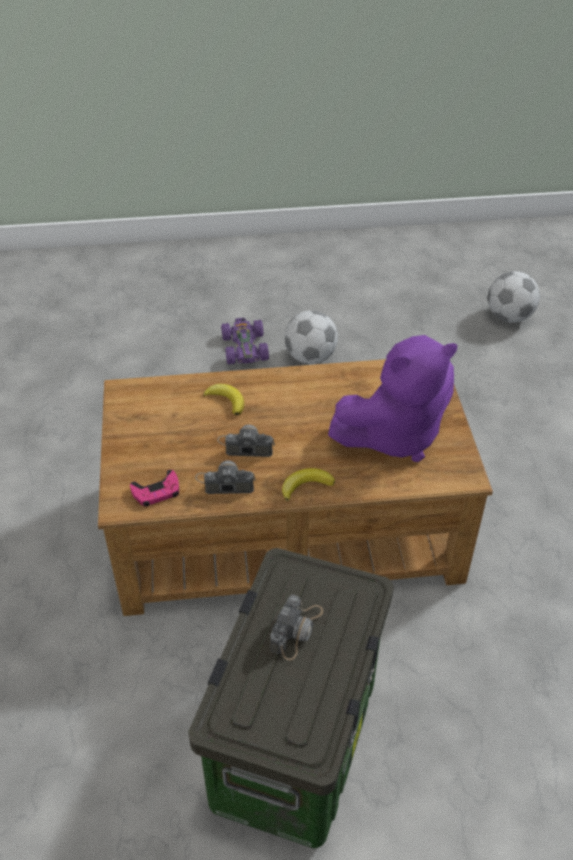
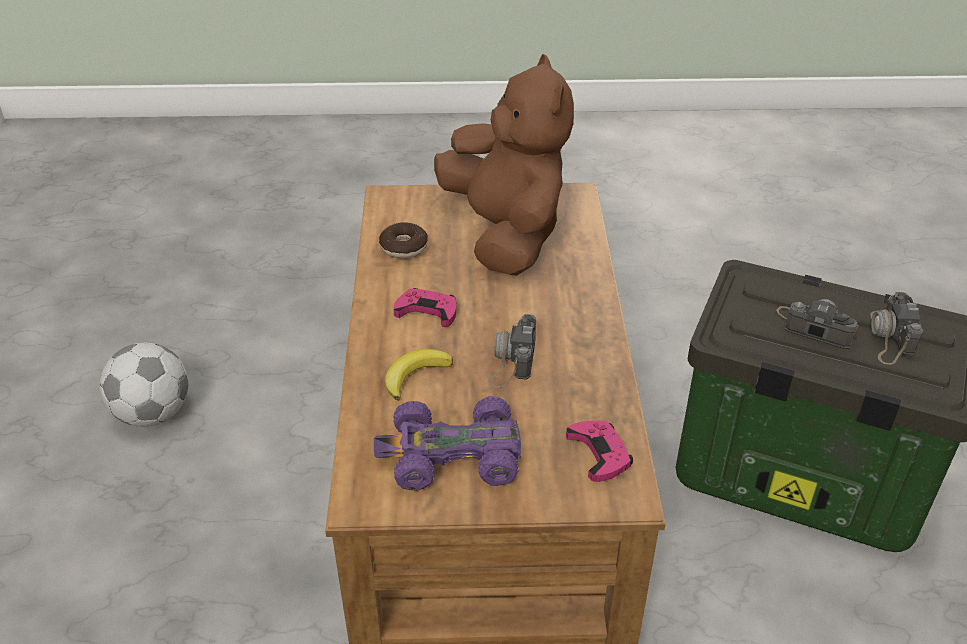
camera: 85 degrees left, 5 degrees down
camera [195,461,256,494] -> camera moved to [870,292,923,365]
purple toy car [221,318,269,364] -> purple toy car moved to [374,396,521,491]
banana [282,468,335,502] -> none
purple plush toy [328,335,457,462] -> brown plush toy [434,54,574,276]
football [488,271,540,323] -> none
none -> donut [379,222,428,258]
none -> pink game controller [393,288,456,327]

